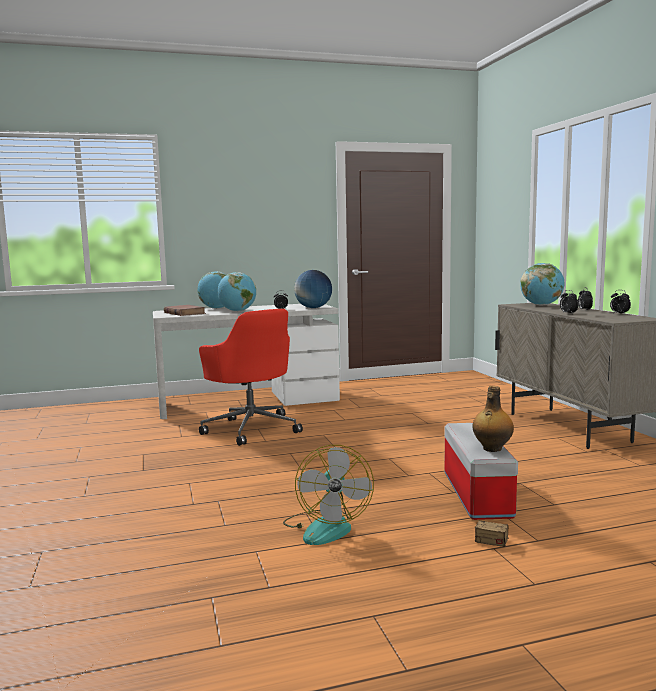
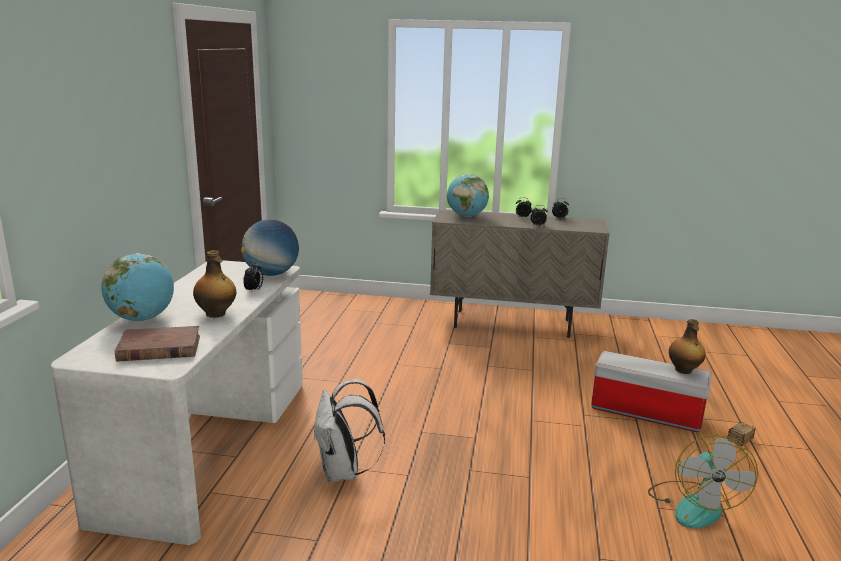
camera: 65 degrees left, 10 degrees up
red office chair [199,309,303,446] -> white backpack [313,379,385,482]
globe [217,272,256,312] -> bottle [193,250,236,318]
fan [283,445,374,545] -> fan turned 75 degrees clockwise [648,435,758,529]

